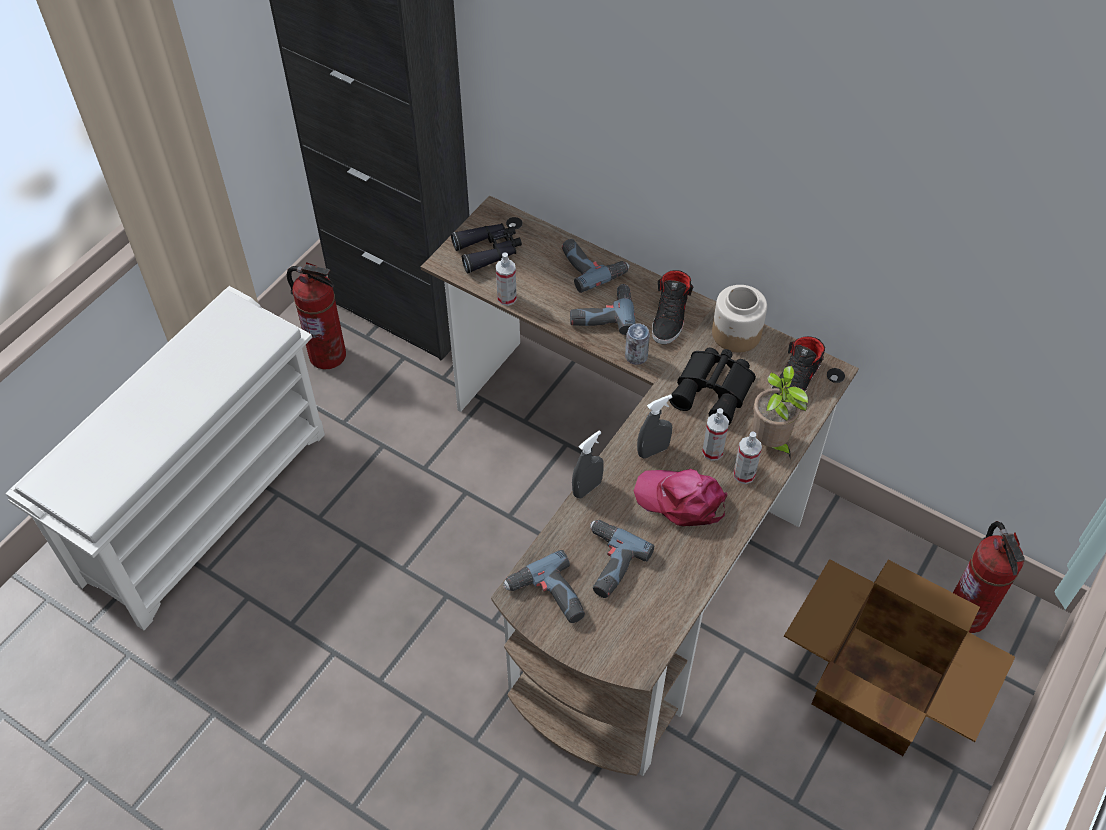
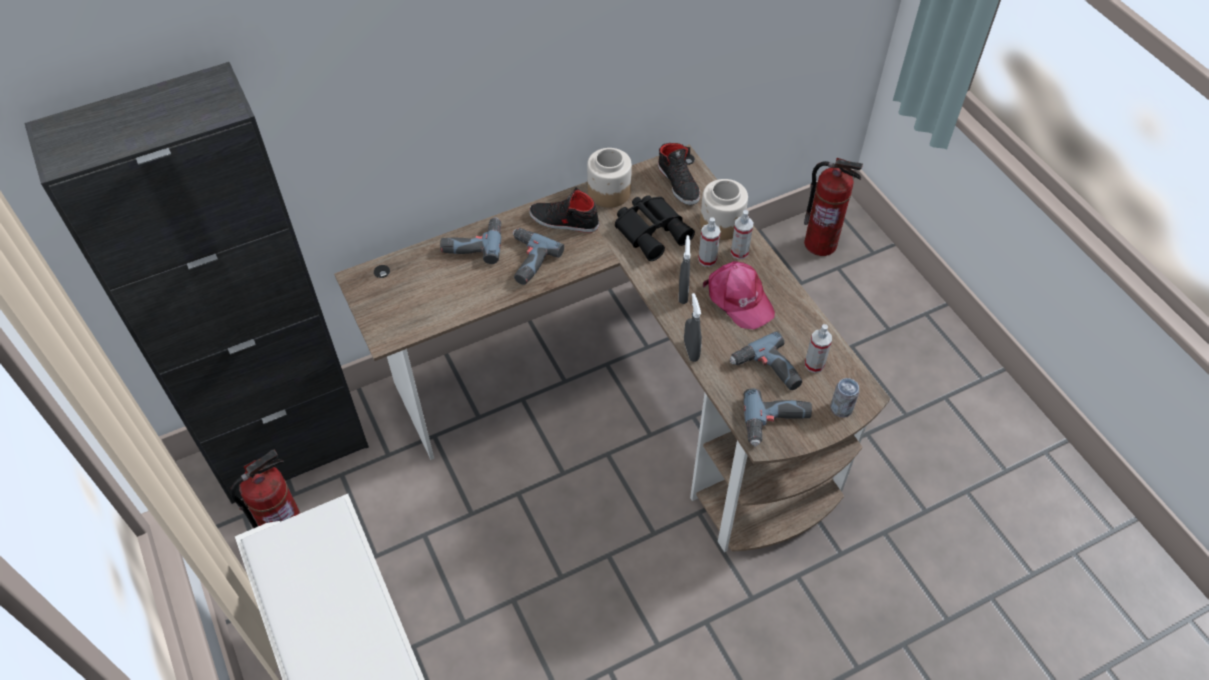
camera: 60 degrees left, 0 degrees up
black binoculars [451,223,522,273] -> none
spray bottle [496,253,517,306] -> spray bottle moved to [805,324,832,373]
can [625,324,650,365] -> can moved to [830,378,859,417]
pink cap [634,469,727,526] -> pink cap turned 90 degrees counterclockwise [703,261,775,329]
black shoe [652,270,693,345] -> black shoe turned 150 degrees clockwise [529,187,599,233]
potted plant [752,366,808,460] -> jar [700,179,748,240]
cardboard box [784,559,1015,756] -> none

